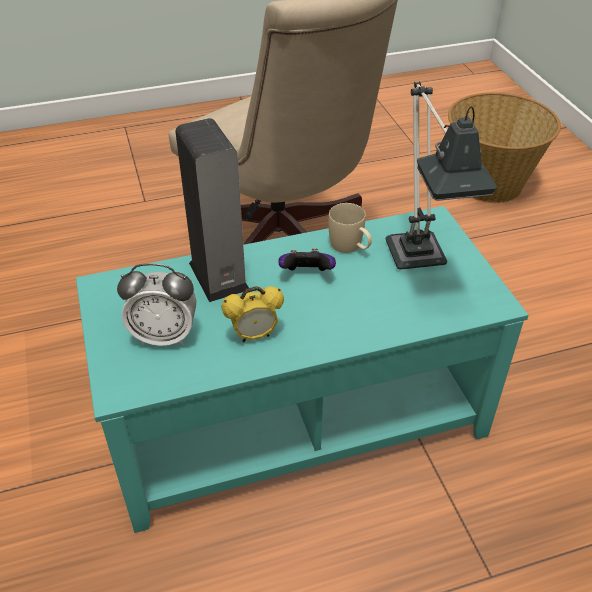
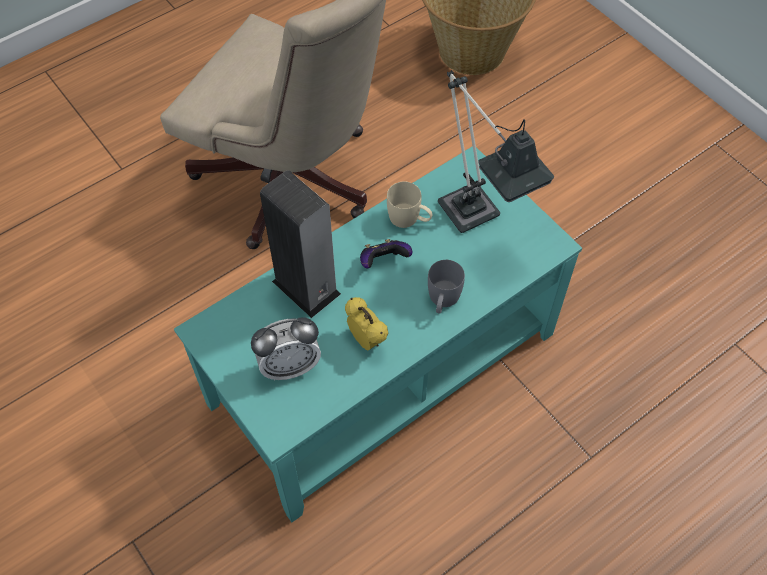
camera: 20 degrees left, 15 degrees up
alarm clock [221,286,284,342] -> alarm clock turned 90 degrees counterclockwise [345,297,388,351]
none -> grey mug [428,260,465,314]

